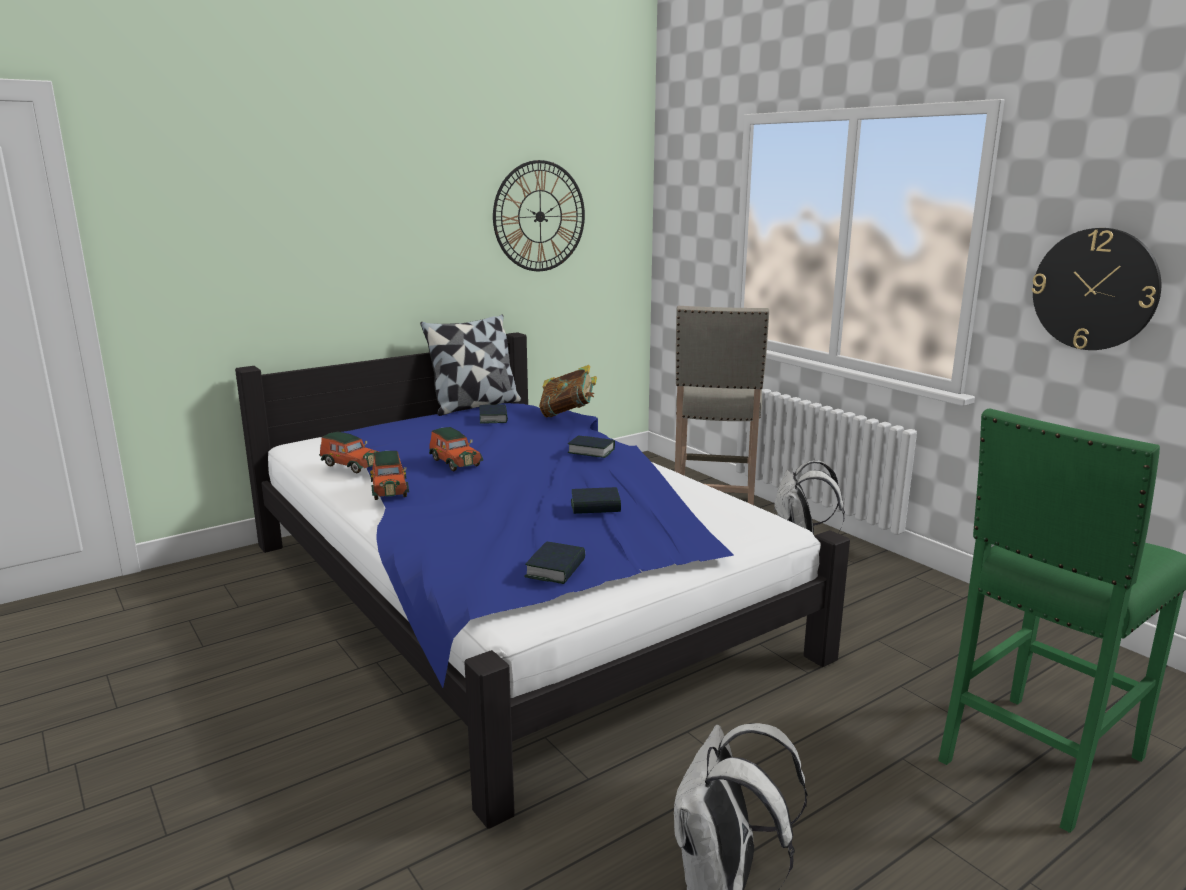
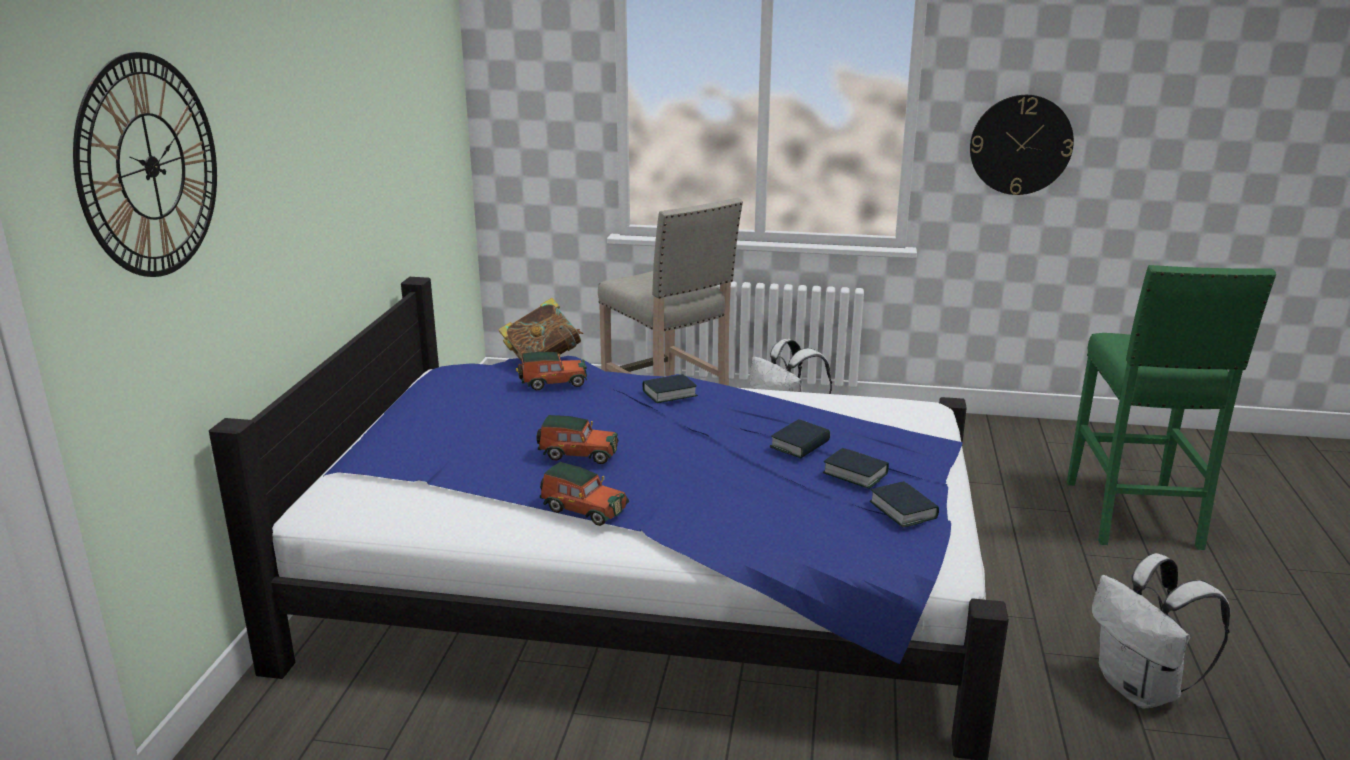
camera: 45 degrees left, 5 degrees up
toy car [319,431,379,473] -> toy car moved to [516,352,587,390]
pillow [420,314,521,416] -> none
book [480,404,508,423] -> book moved to [823,448,889,489]
wall clock [493,160,585,271] -> wall clock moved to [73,52,217,277]

